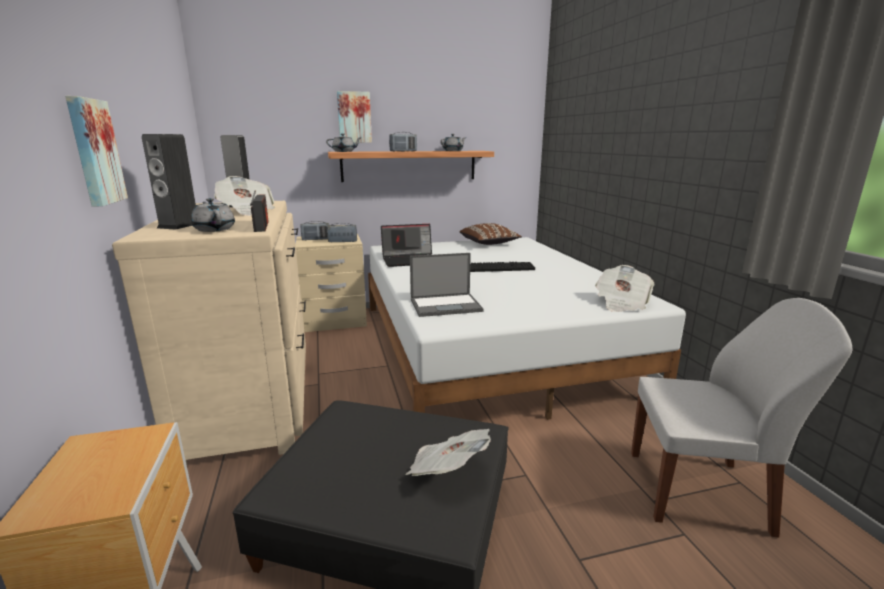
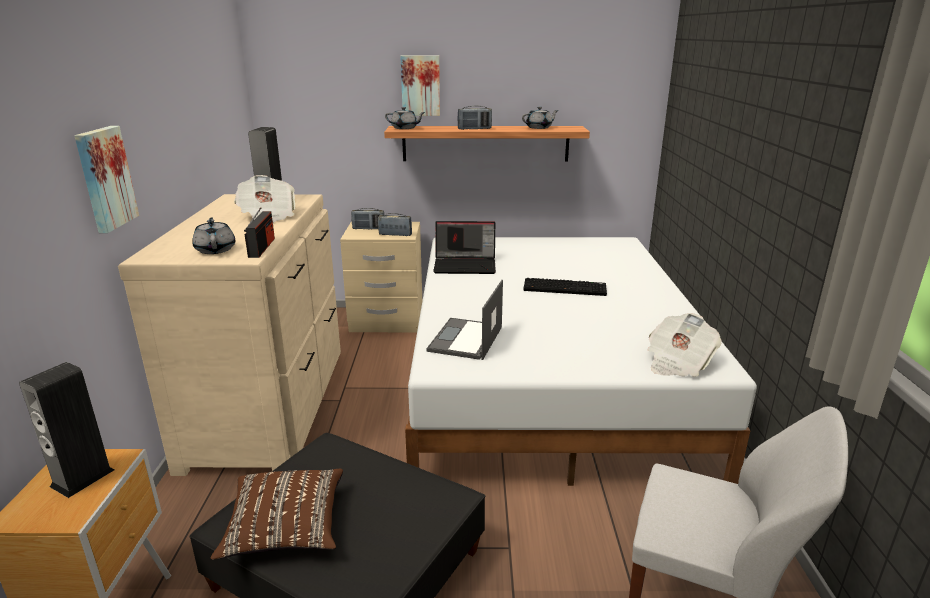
camera: 15 degrees right, 5 degrees up
speaker [142,134,196,229] -> speaker moved to [19,362,114,498]
newspaper [406,429,491,476] -> none
laptop [410,253,484,317] -> laptop turned 105 degrees clockwise [427,280,503,360]
brown pillow [460,223,522,245] -> brown pillow moved to [210,468,343,560]

